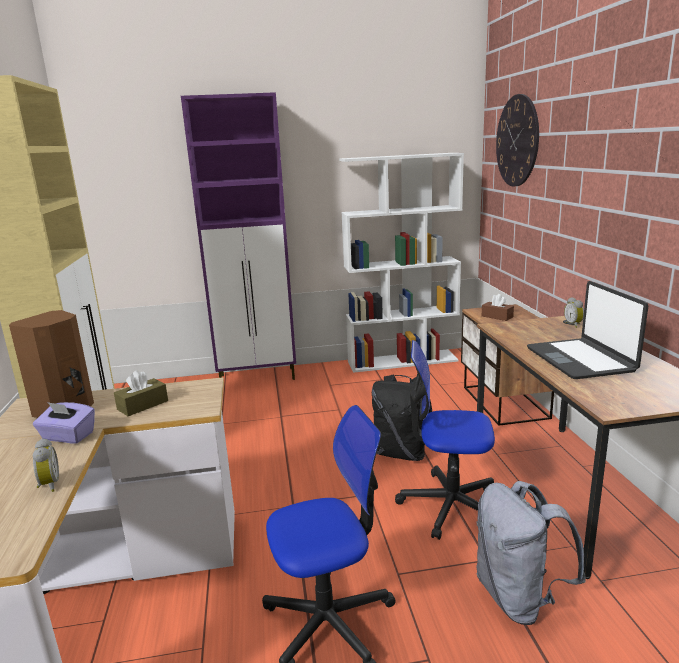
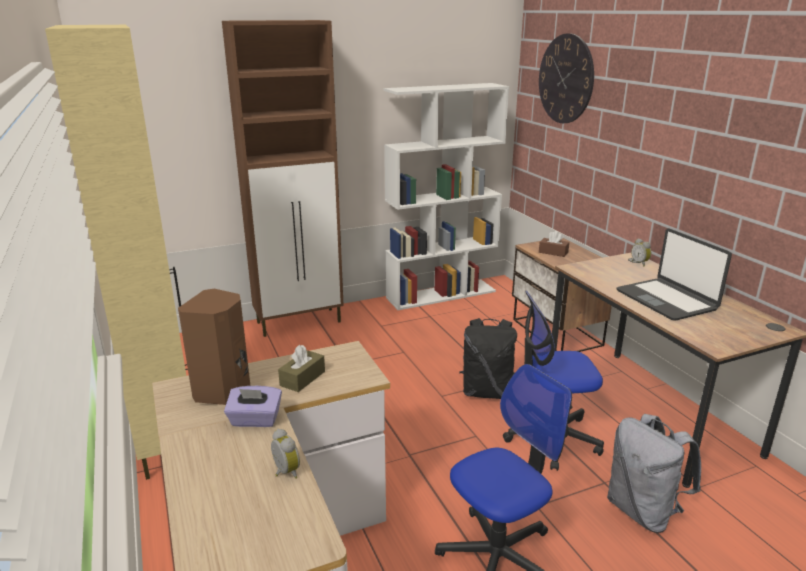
camera: 15 degrees left, 5 degrees up
purple cabinet [181,92,296,380] -> brown cabinet [222,20,344,337]

